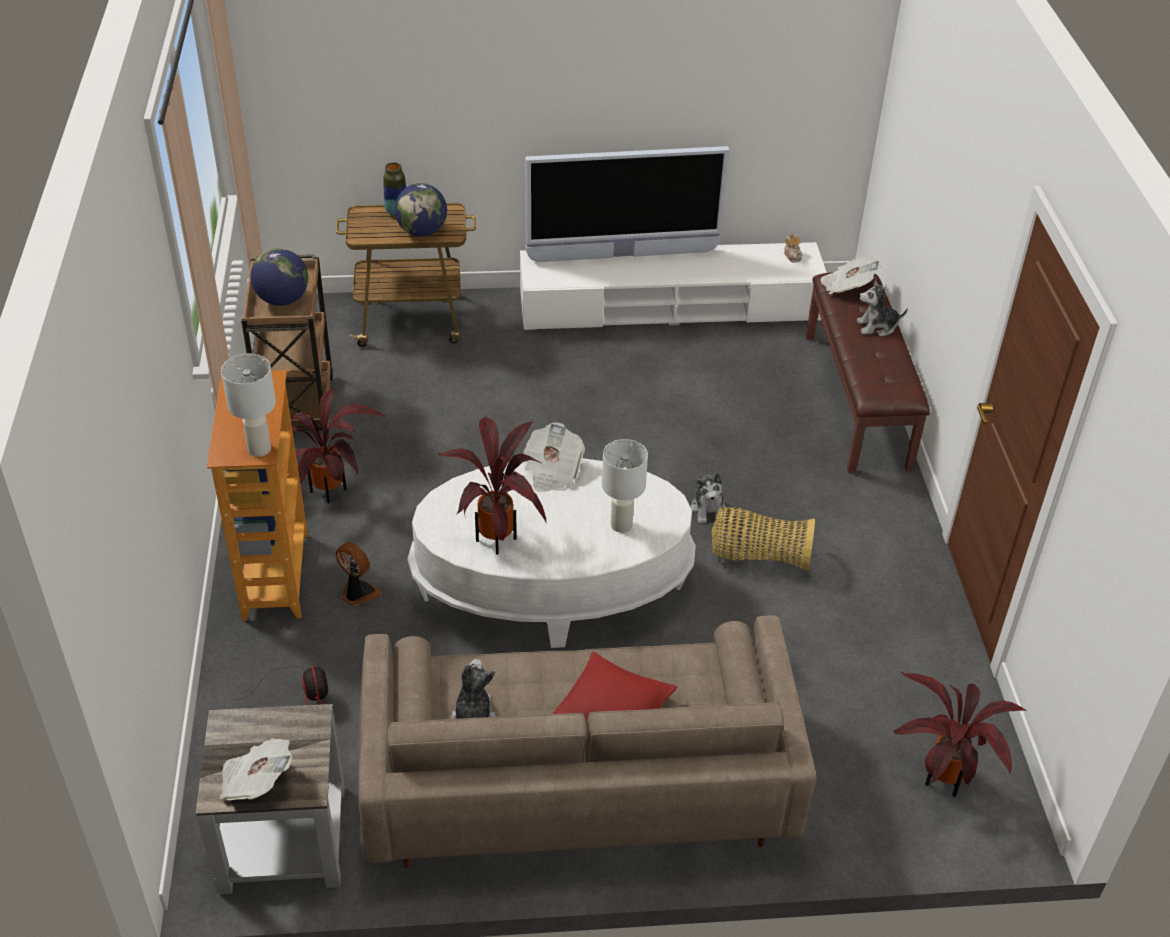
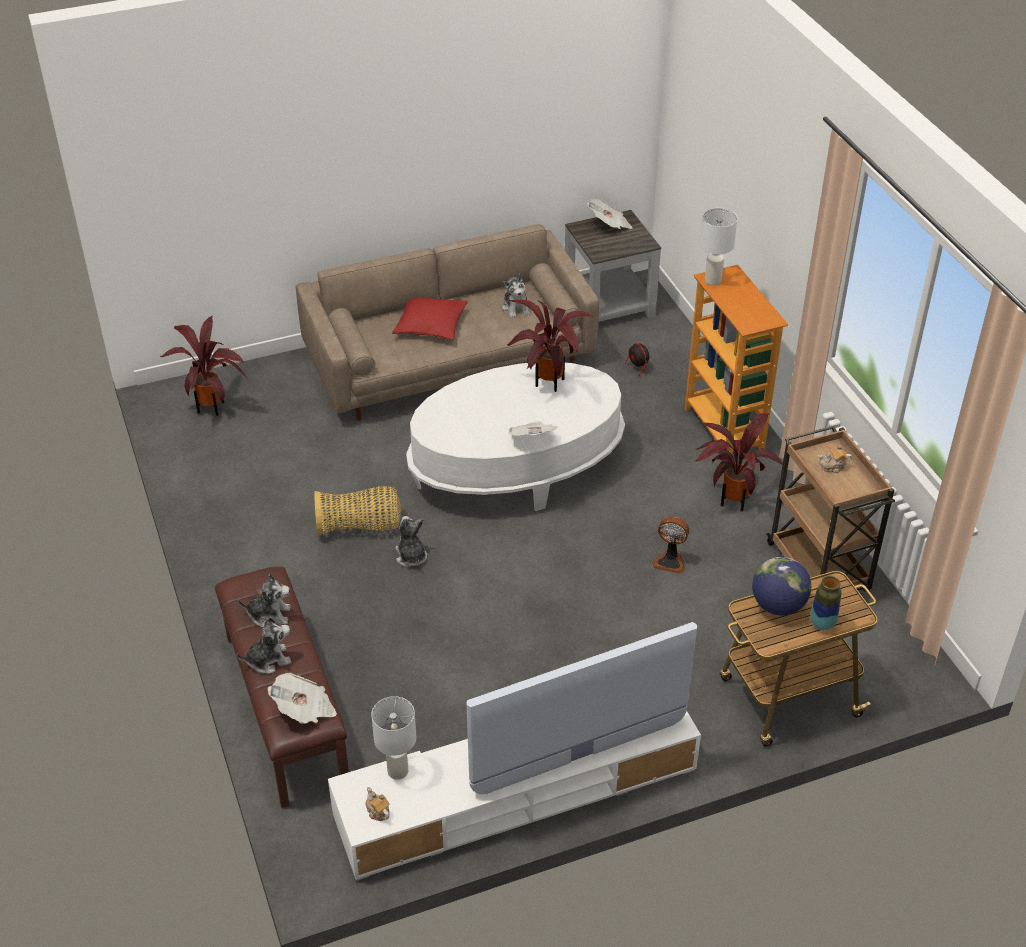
camera: 165 degrees right, 0 degrees up
globe [250,248,308,306] -> teapot [818,445,852,473]
fan [336,542,382,606] -> fan moved to [652,516,689,574]
white table lamp [602,439,648,533] -> white table lamp moved to [371,696,416,780]
none -> plush toy [238,574,291,627]

